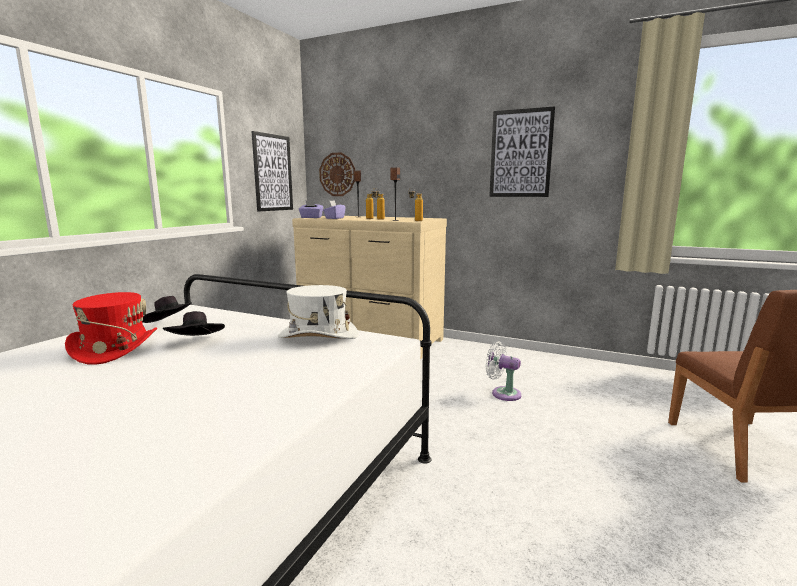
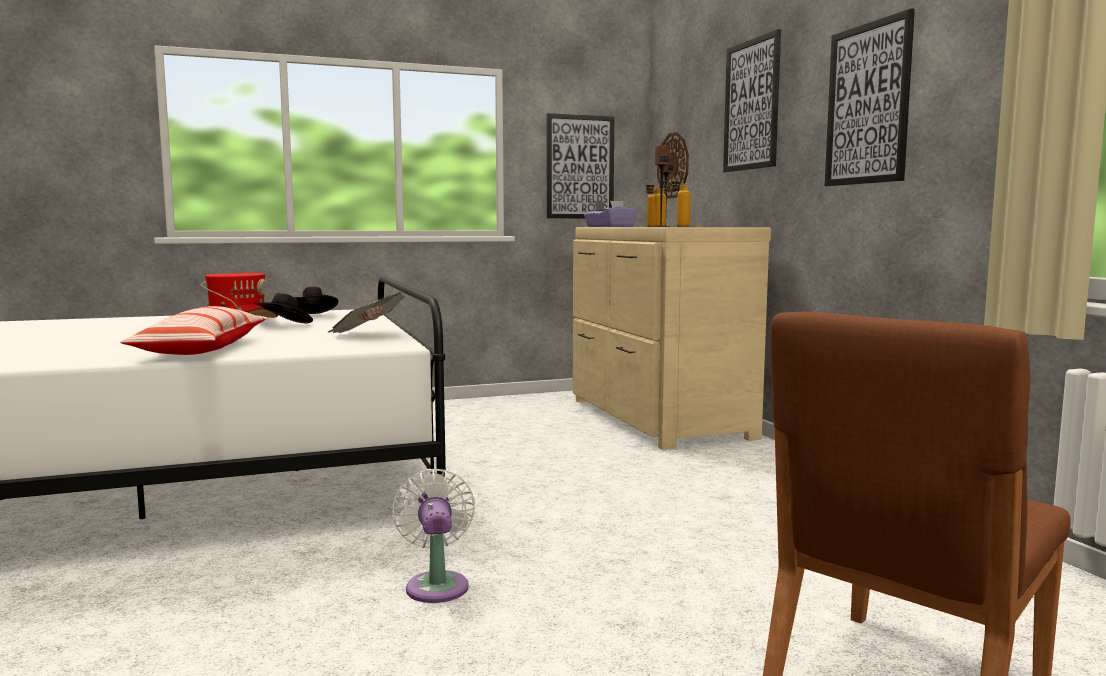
camera: 45 degrees right, 5 degrees down
white hat [278,285,359,339] -> newspaper [328,292,405,333]
white fan [486,342,522,401] -> white fan moved to [392,469,475,603]
none -> pillow [120,306,266,355]
none -> picture [723,29,781,172]

